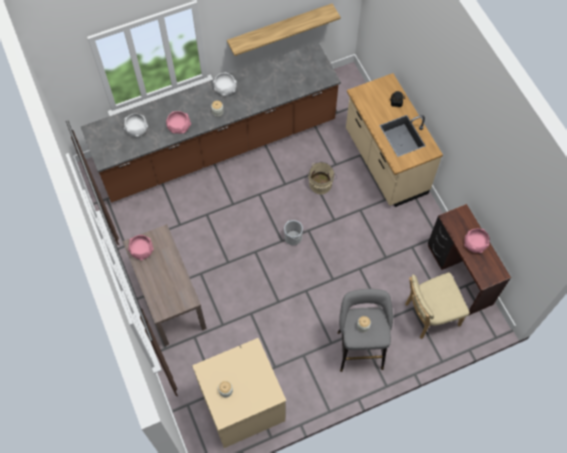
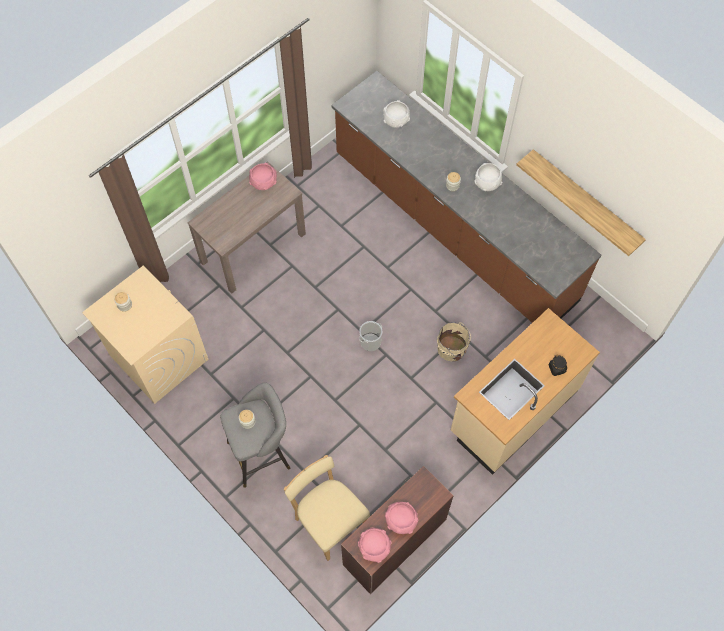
camera: 70 degrees right, 0 degrees up
pink bowl [166,111,191,134] -> pink bowl moved to [358,527,391,563]

